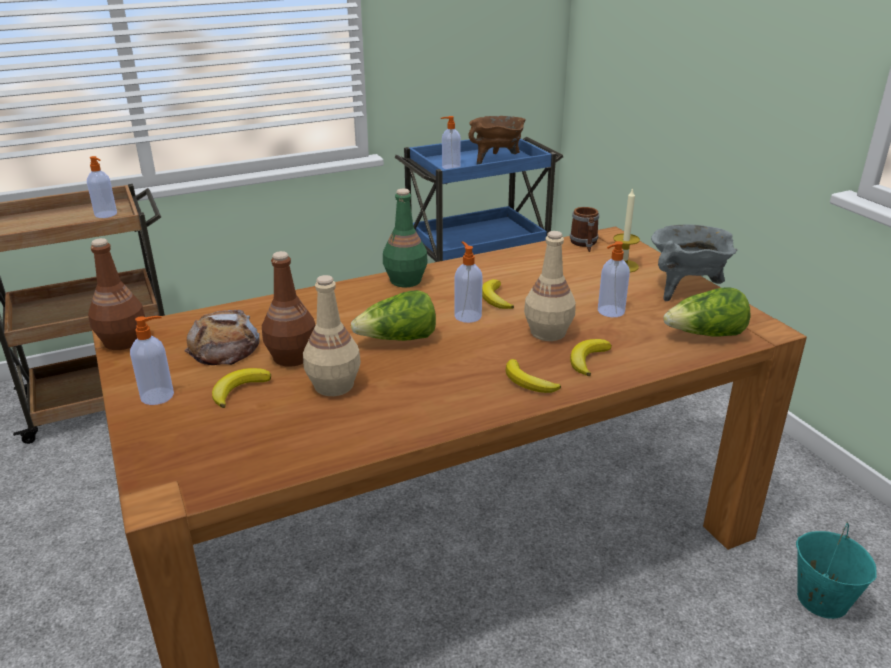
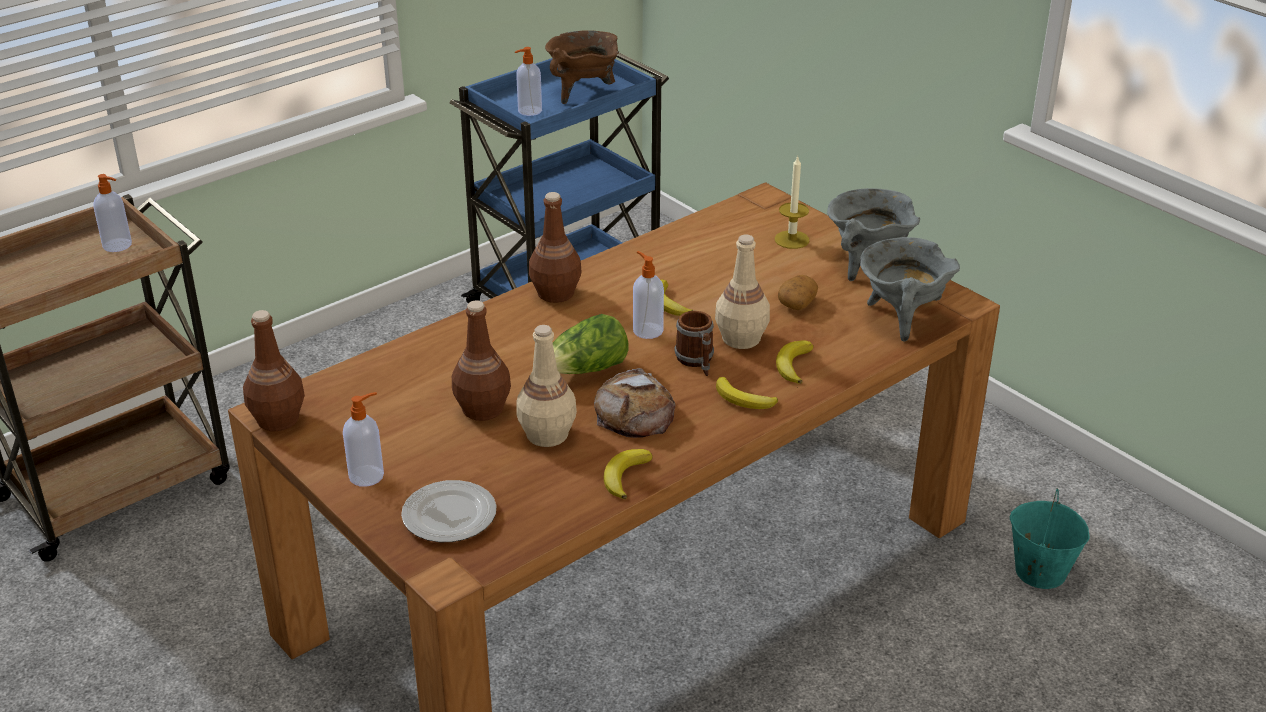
camera: 15 degrees left, 5 degrees up
bread [184,310,260,365] -> bread moved to [594,368,676,438]
banana [212,368,271,408] -> banana moved to [604,449,653,499]
green bottle [383,188,427,287] -> brown bottle [529,192,582,303]
mug [570,207,599,252] -> mug moved to [675,311,714,376]
soap dispenser [598,241,630,317] -> potato [778,275,818,310]
lettuce [663,288,750,337] -> grey cooking pot [860,237,960,342]
none -> plate [401,480,497,542]

